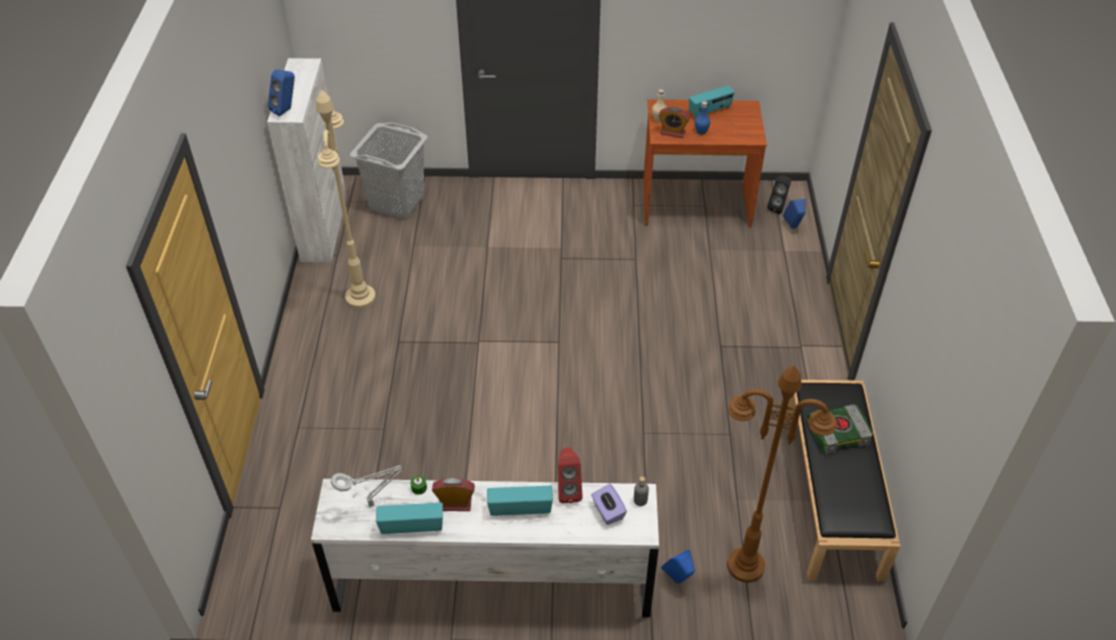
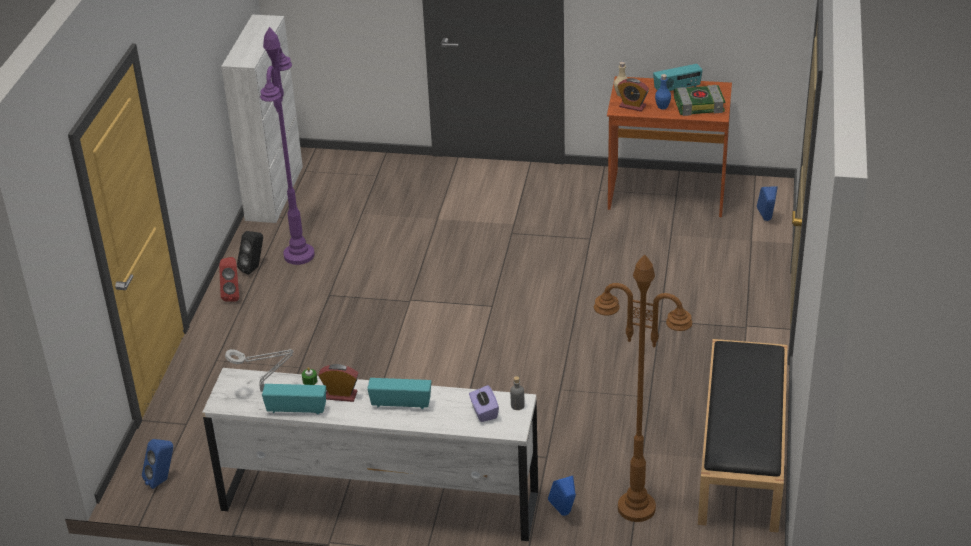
camera: 10 degrees right, 10 degrees down
blue speaker [268,69,295,117] -> blue speaker moved to [142,439,173,489]
beige floor lamp [316,90,376,309] -> purple floor lamp [260,27,315,265]
grey laundry basket [350,122,428,219] -> none
red speaker [558,447,583,504] -> red speaker moved to [219,257,239,302]
black speaker [767,175,792,214] -> black speaker moved to [237,231,263,275]
book [807,405,874,454] -> book moved to [674,85,725,116]

